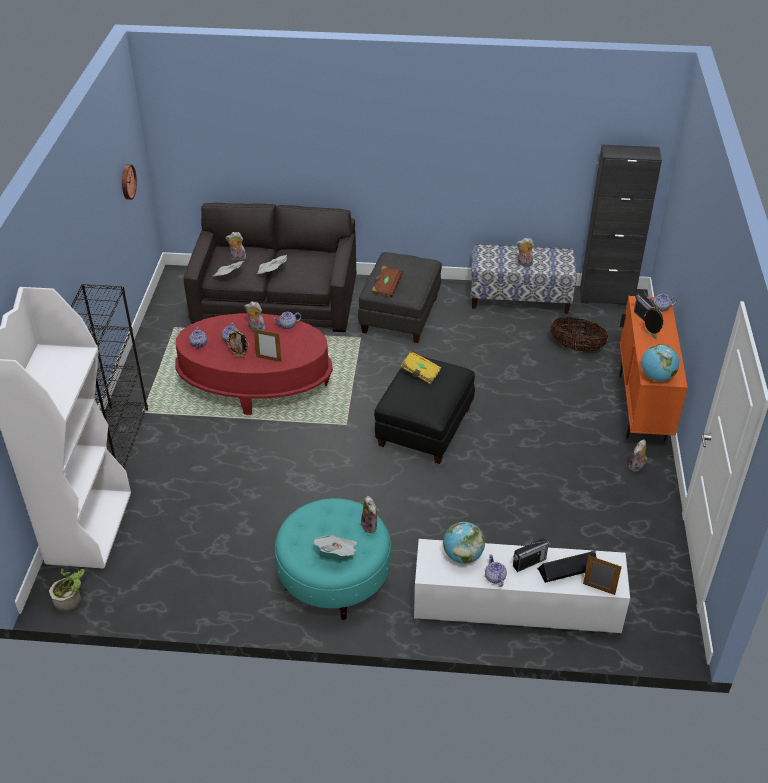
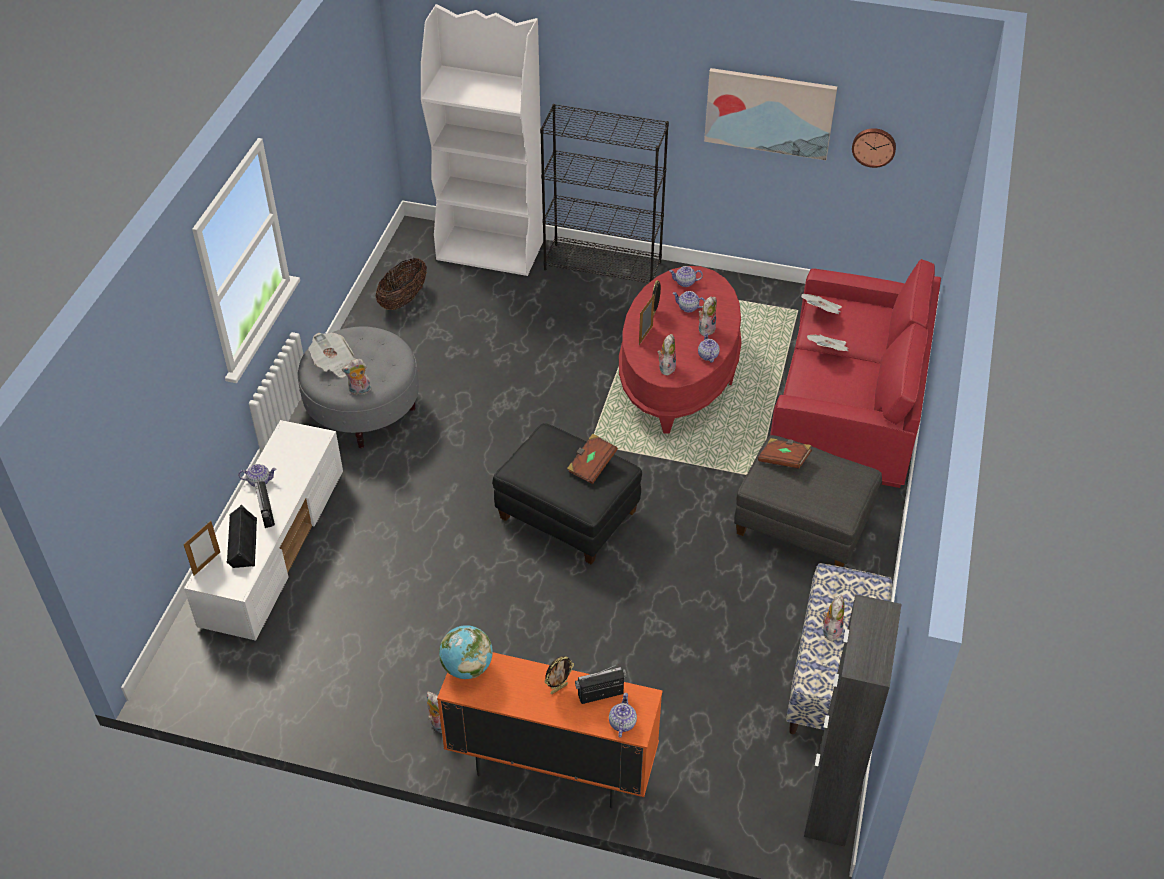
camera: 100 degrees right, 5 degrees up
potted plant [49,568,84,612] -> none
grey sofa [184,203,357,332] -> red sofa [770,259,941,488]
plush toy [226,232,246,260] -> plush toy moved to [658,334,676,375]
turquoise ottoman [275,498,391,620] -> grey ottoman [298,326,419,448]
yellow book [400,350,441,385] -> brown book [567,434,618,484]
globe [443,522,485,564] -> none
basket [550,317,609,352] -> basket moved to [376,258,427,310]
none -> picture [704,68,837,160]

